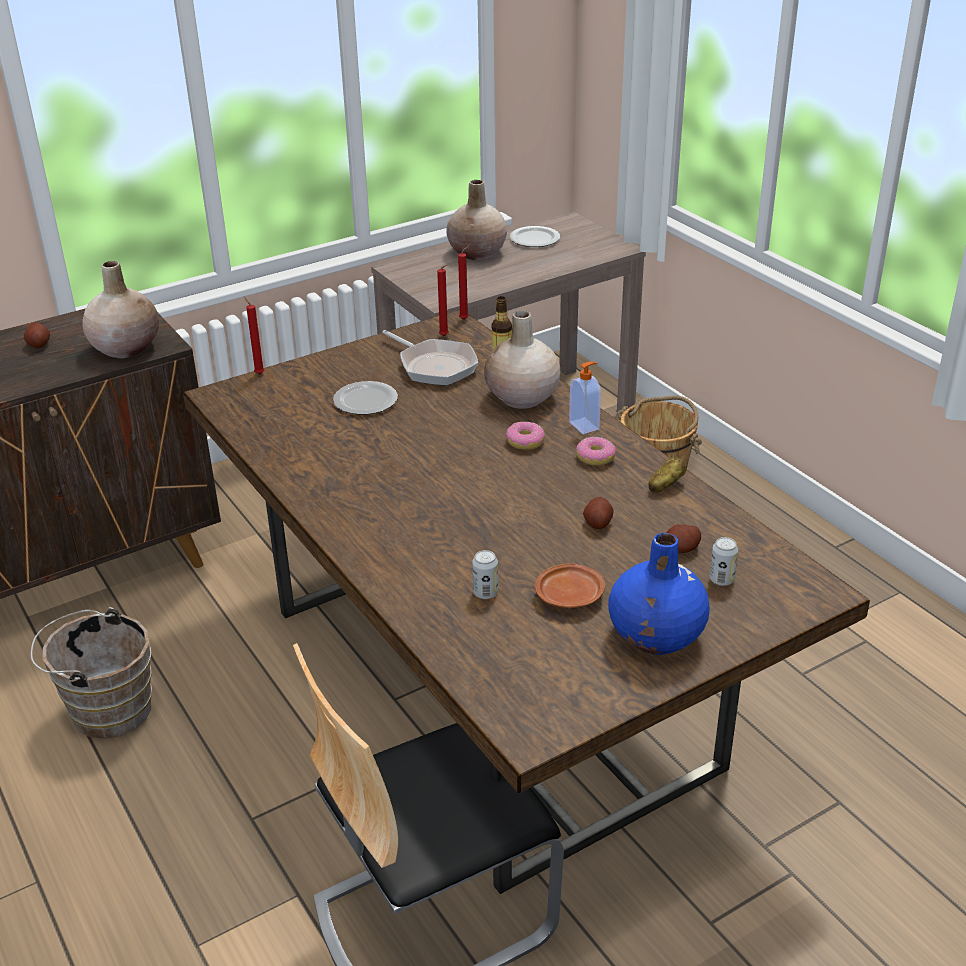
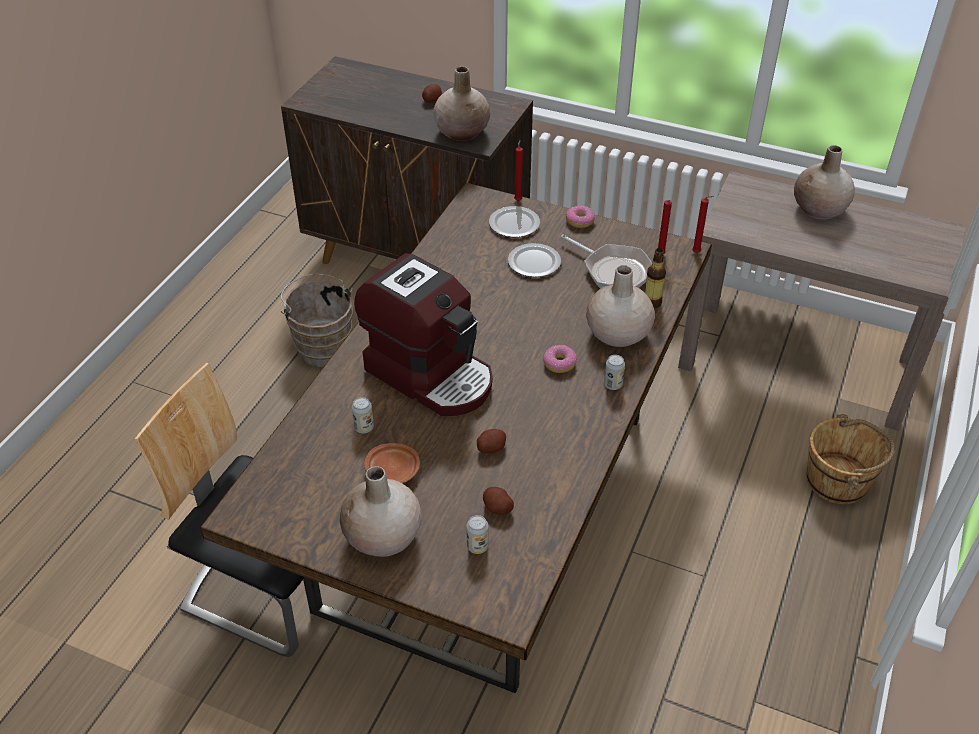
camera: 55 degrees right, 10 degrees up
frying pan [382,330,478,386] -> frying pan turned 60 degrees counterclockwise [560,234,652,288]
plate [510,226,560,247] -> plate moved to [489,206,540,237]
soap dispenser [569,362,601,434] -> can [604,355,625,390]
donut [576,437,616,466] -> donut moved to [566,205,595,228]
blue vase [608,533,710,655] -> beige vase [340,466,421,557]
potato [649,457,687,492] -> none
none -> coffee machine [354,253,492,416]

